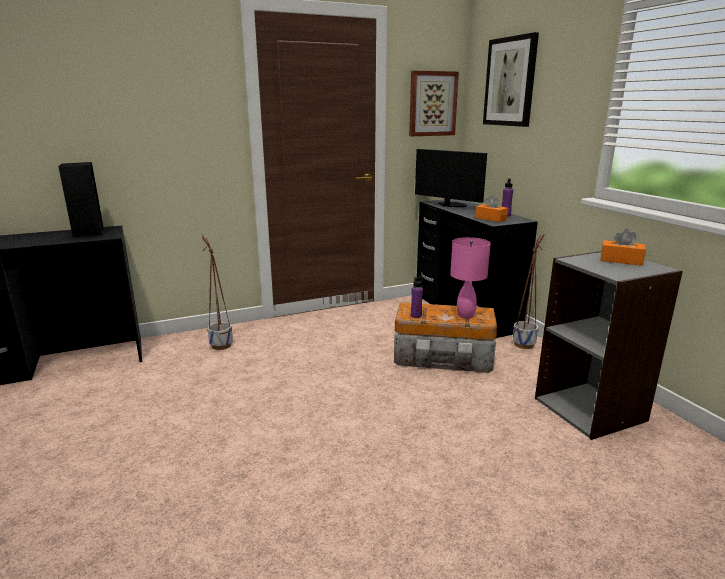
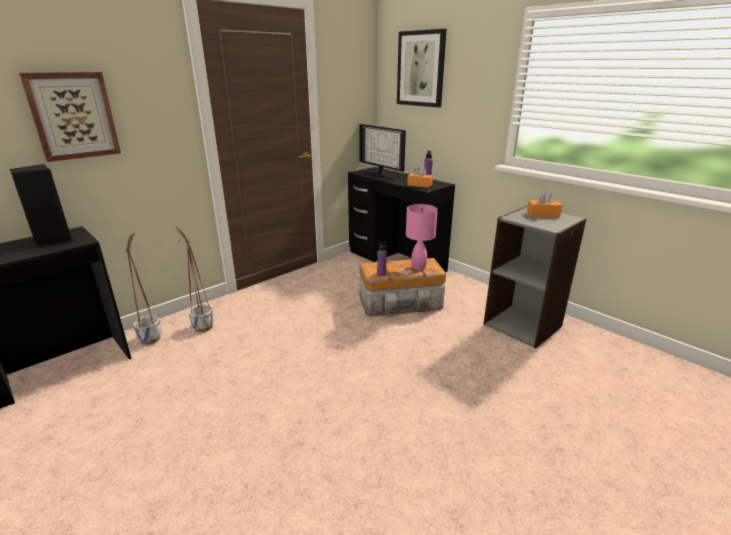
camera: 20 degrees left, 5 degrees up
picture [409,70,459,136] -> picture moved to [19,72,121,162]
monitor [415,149,487,207] -> monitor turned 150 degrees counterclockwise [359,124,406,177]
planter [513,234,545,349] -> planter moved to [126,233,162,345]

